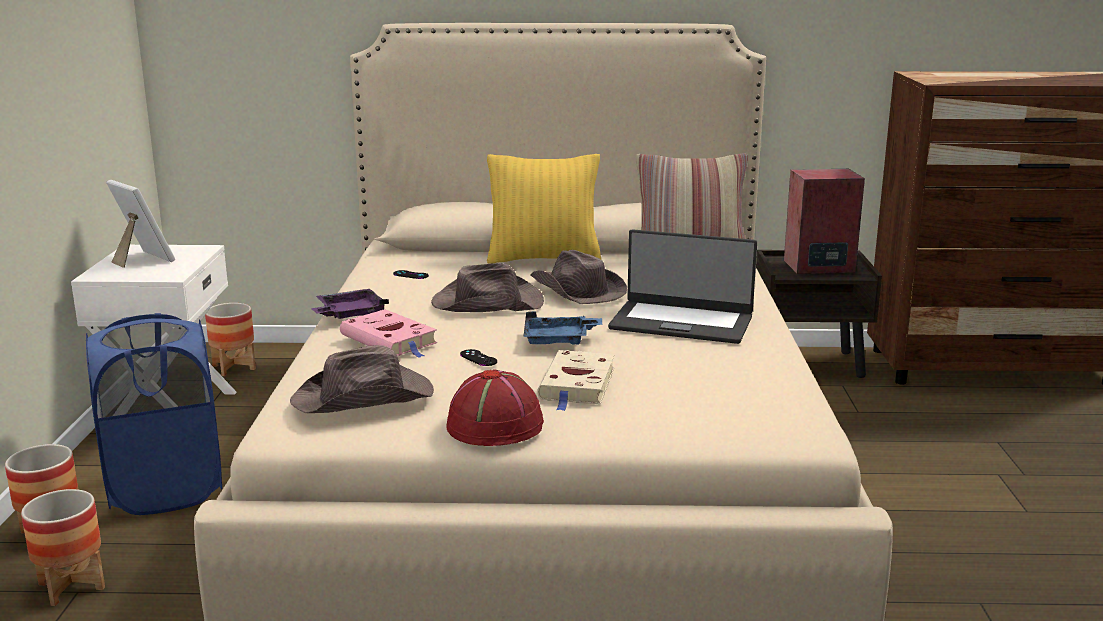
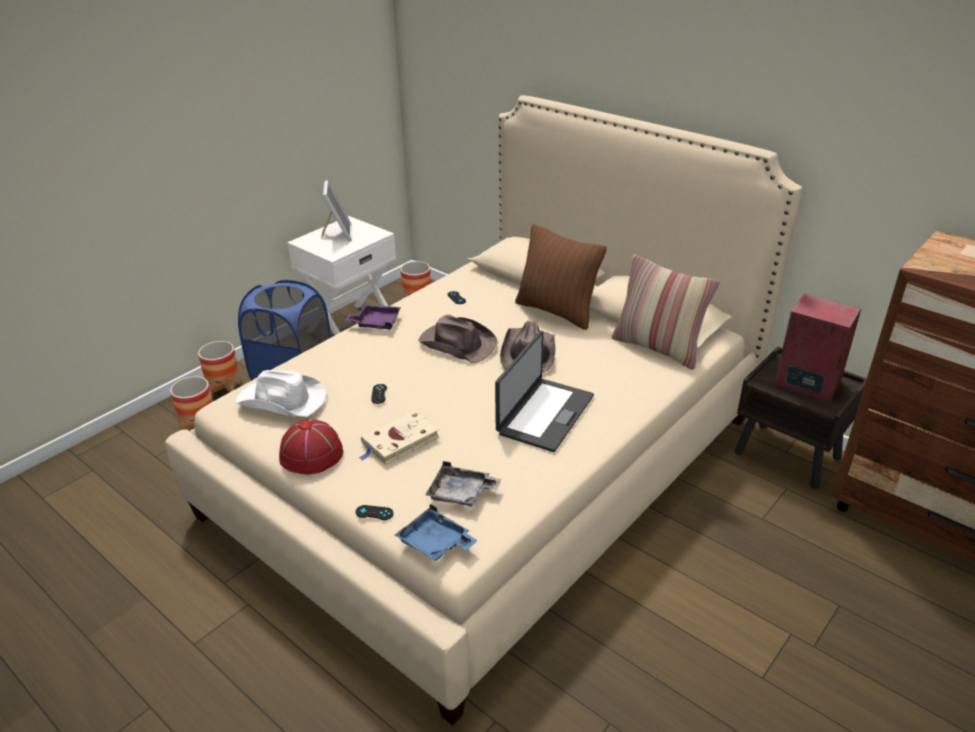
camera: 40 degrees right, 15 degrees up
brown hat [290,345,434,413] -> white hat [236,370,326,417]
pink book [340,309,437,358] -> none
yellow pillow [487,154,602,264] -> brown pillow [515,224,607,330]
blue tray [524,311,603,345] -> blue tray moved to [395,504,478,561]
laptop [608,229,757,344] -> laptop turned 120 degrees counterclockwise [495,331,594,452]
none -> black game controller [356,505,394,520]
none -> grey tray [426,461,501,507]

